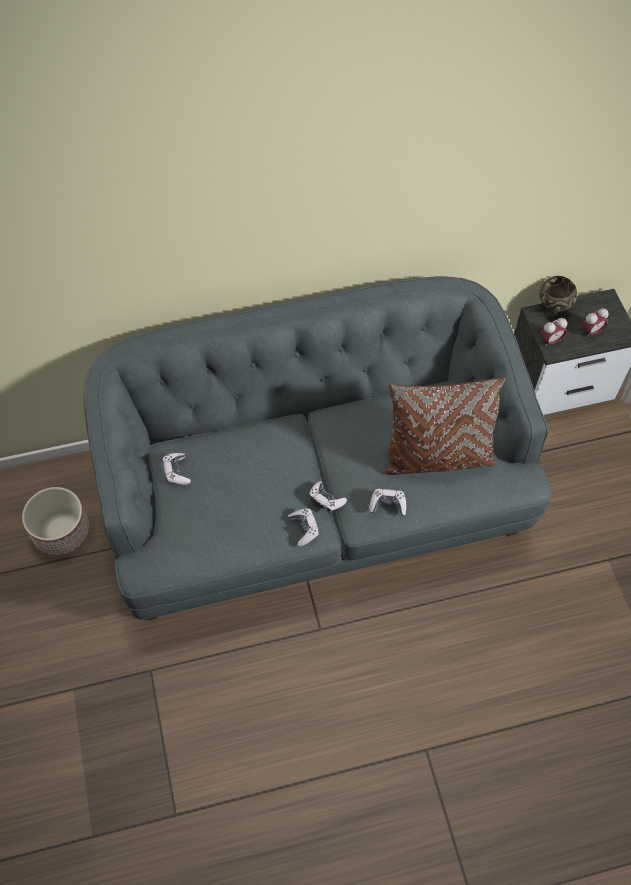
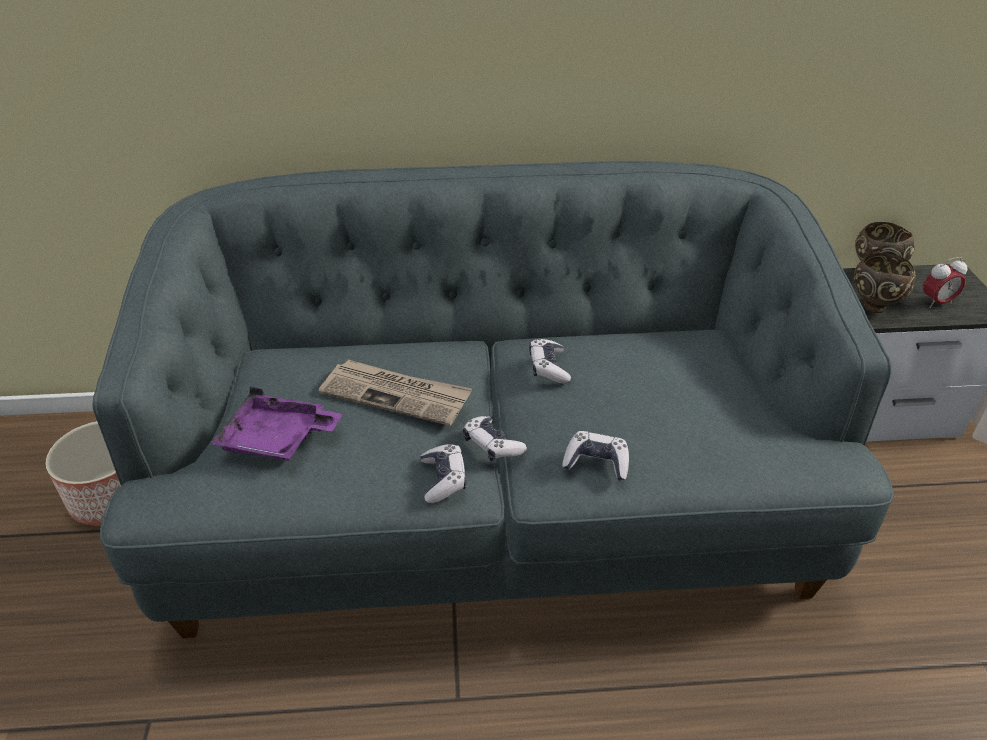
camera: 10 degrees right, 20 degrees down
game controller [162,453,191,485] -> game controller moved to [529,339,571,384]
brown pillow [384,377,505,475] -> none
alarm clock [540,318,567,347] -> brown bowl [854,253,916,313]
none -> purple tray [210,386,343,461]
none -> newspaper [319,360,472,426]

